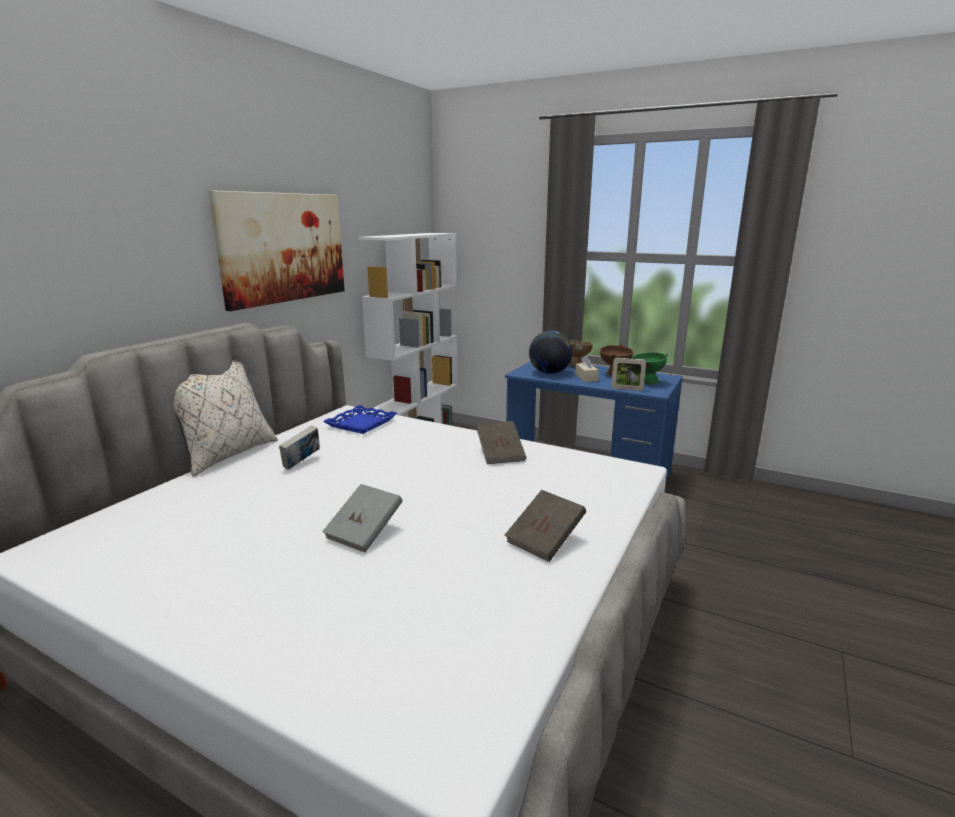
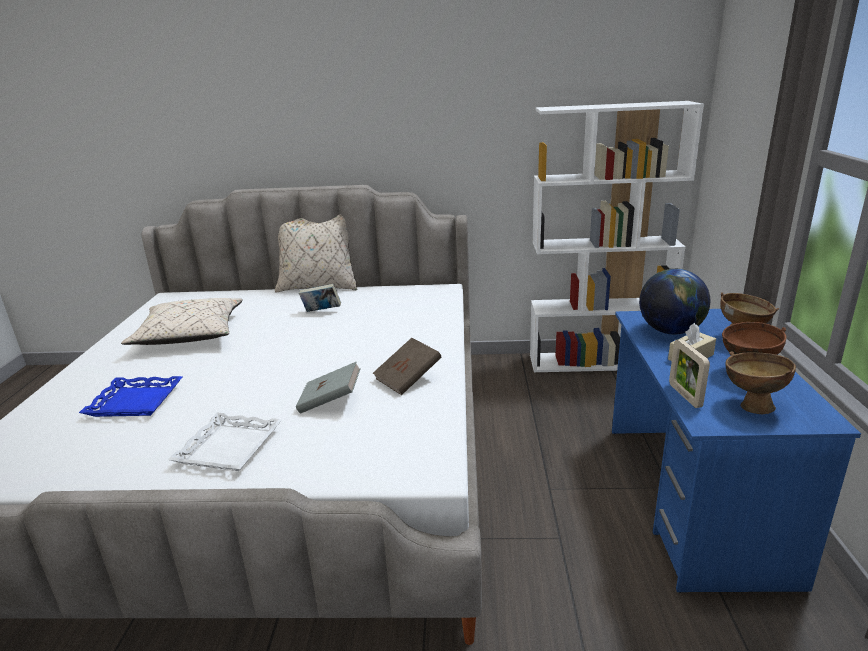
camera: 65 degrees right, 5 degrees up
picture [208,190,345,311] -> none
grey book [322,484,402,553] -> grey book moved to [296,362,361,413]
blue tray [323,405,397,434] -> blue tray moved to [79,376,182,417]
brown book [505,490,586,562] -> white tray [168,412,282,471]
green bowl [631,352,668,384] -> brown bowl [725,351,796,415]
none -> beige pillow [121,298,243,345]

